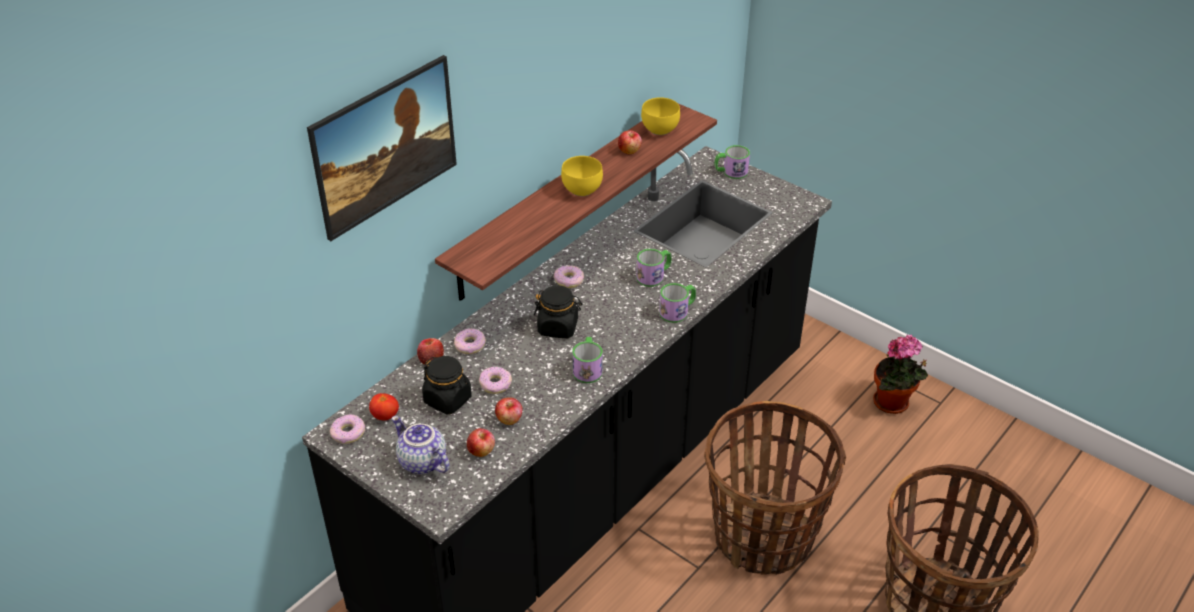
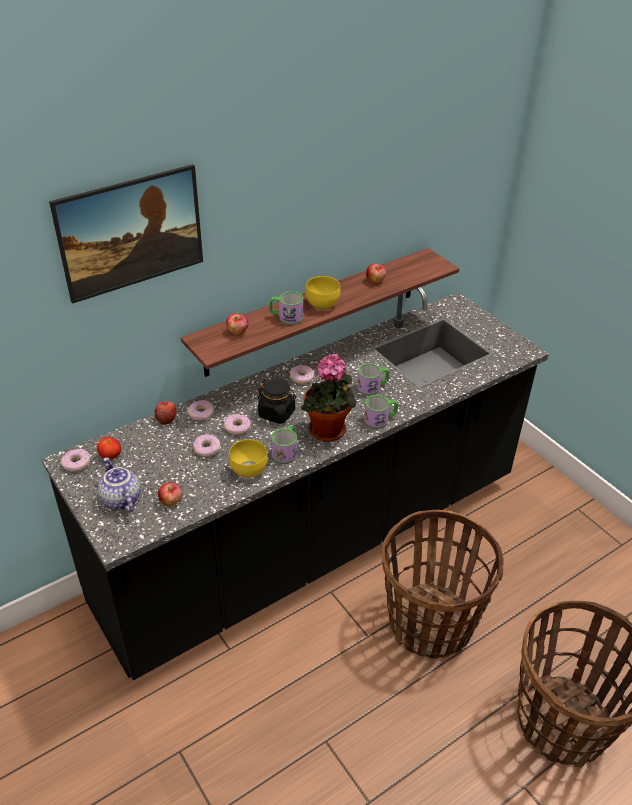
camera: 15 degrees right, 0 degrees up
black jar [422,356,472,415] -> none
apple [495,398,523,425] -> apple moved to [226,313,248,335]
yellow bowl [641,97,680,135] -> yellow bowl moved to [229,439,268,478]
mug [715,145,750,179] -> mug moved to [269,291,303,325]
potted plant [873,335,928,414] -> potted plant moved to [301,354,357,442]
none -> donut [224,414,251,435]

